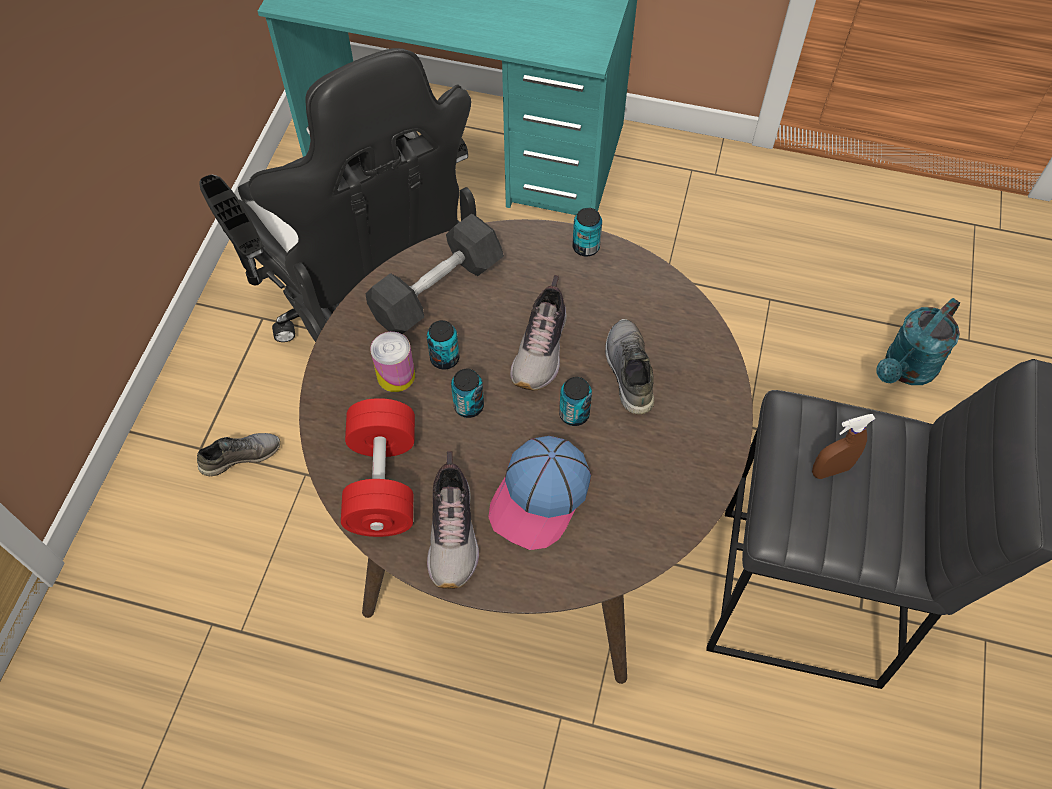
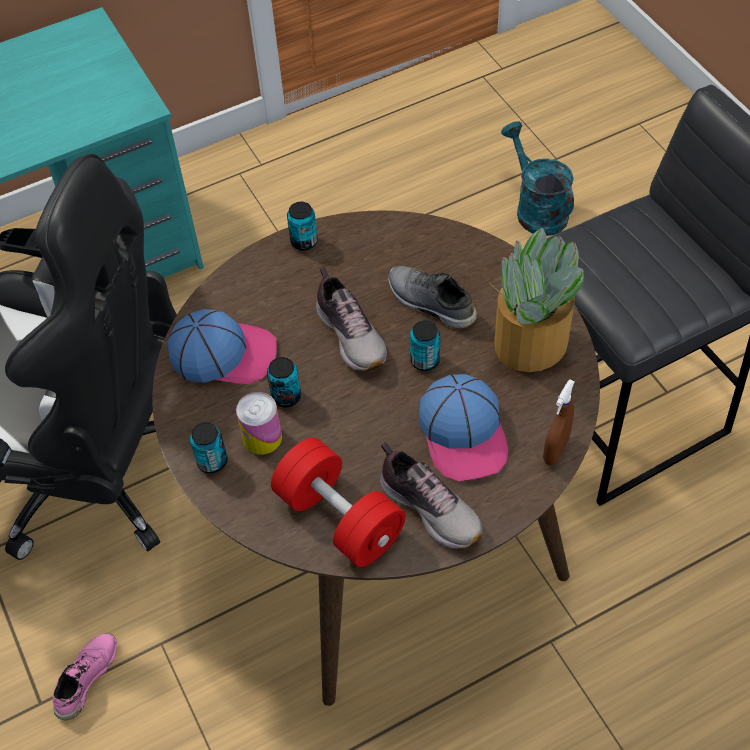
camera: 40 degrees left, 5 degrees down
grey shoe [197,433,280,476] -> pink shoe [52,633,117,720]
black dumbbell [366,214,504,334] -> cap [167,309,277,384]
can [451,369,484,418] -> can moved to [190,422,228,473]
brown spray bottle [812,414,875,479] -> brown spray bottle moved to [543,379,575,465]
turquoise watering can [876,298,960,385] -> turquoise watering can turned 150 degrees clockwise [501,122,574,236]
none -> potted plant [491,228,584,372]

